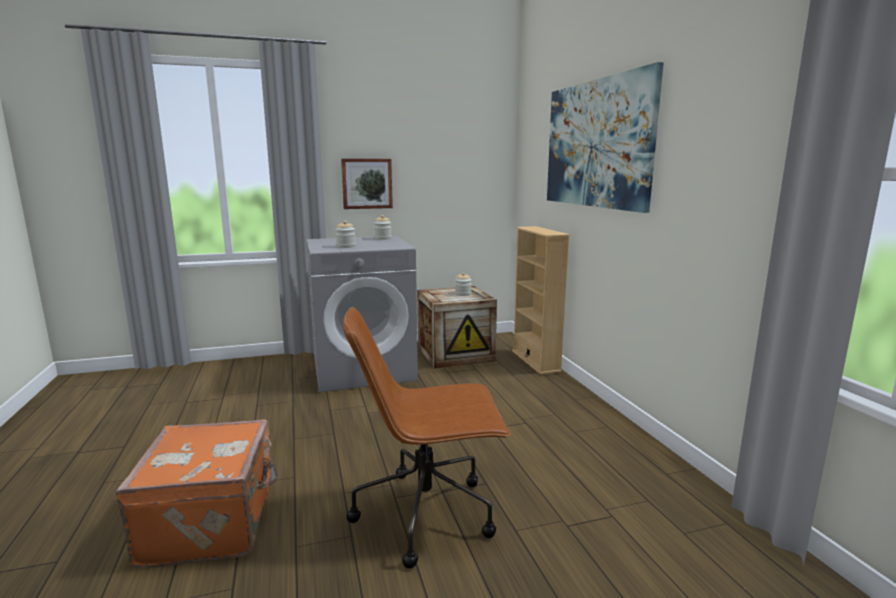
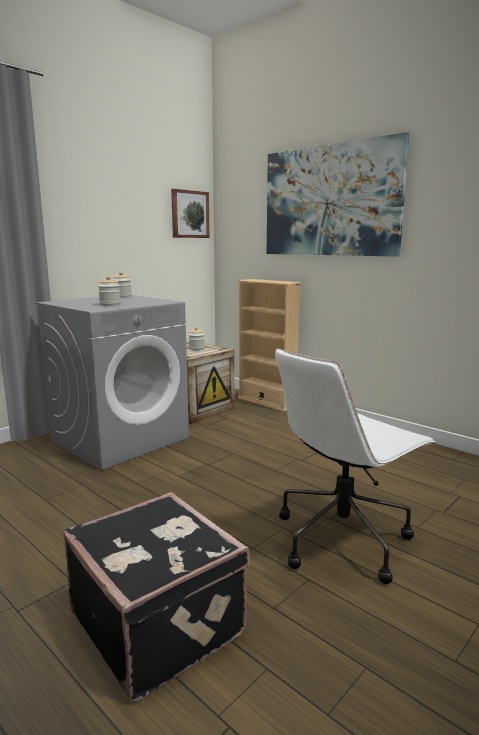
camera: 30 degrees left, 0 degrees up
orange suitcase [115,419,278,568] -> black suitcase [63,492,250,701]
picture [341,158,393,209] -> picture moved to [171,189,210,238]
brown office chair [343,307,511,569] -> white office chair [275,348,435,584]

